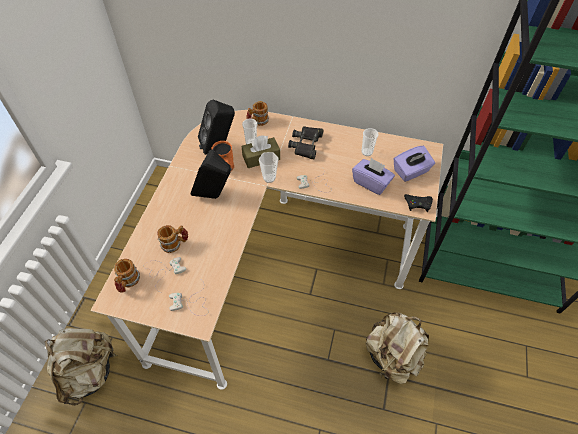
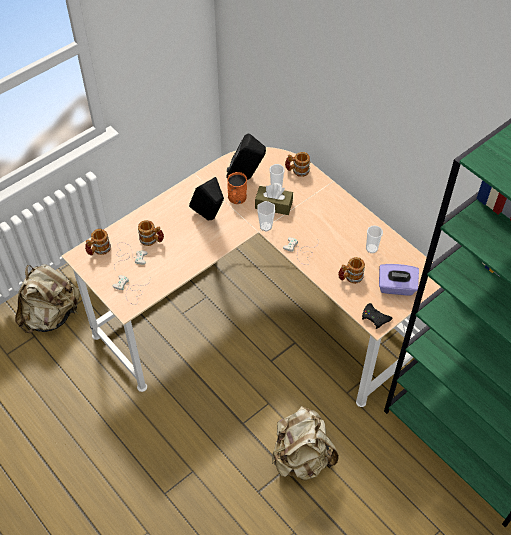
camera: 35 degrees right, 0 degrees up
black binoculars [288,126,323,159] -> none
purple tissue box [352,158,395,195] -> mug [338,257,365,284]

